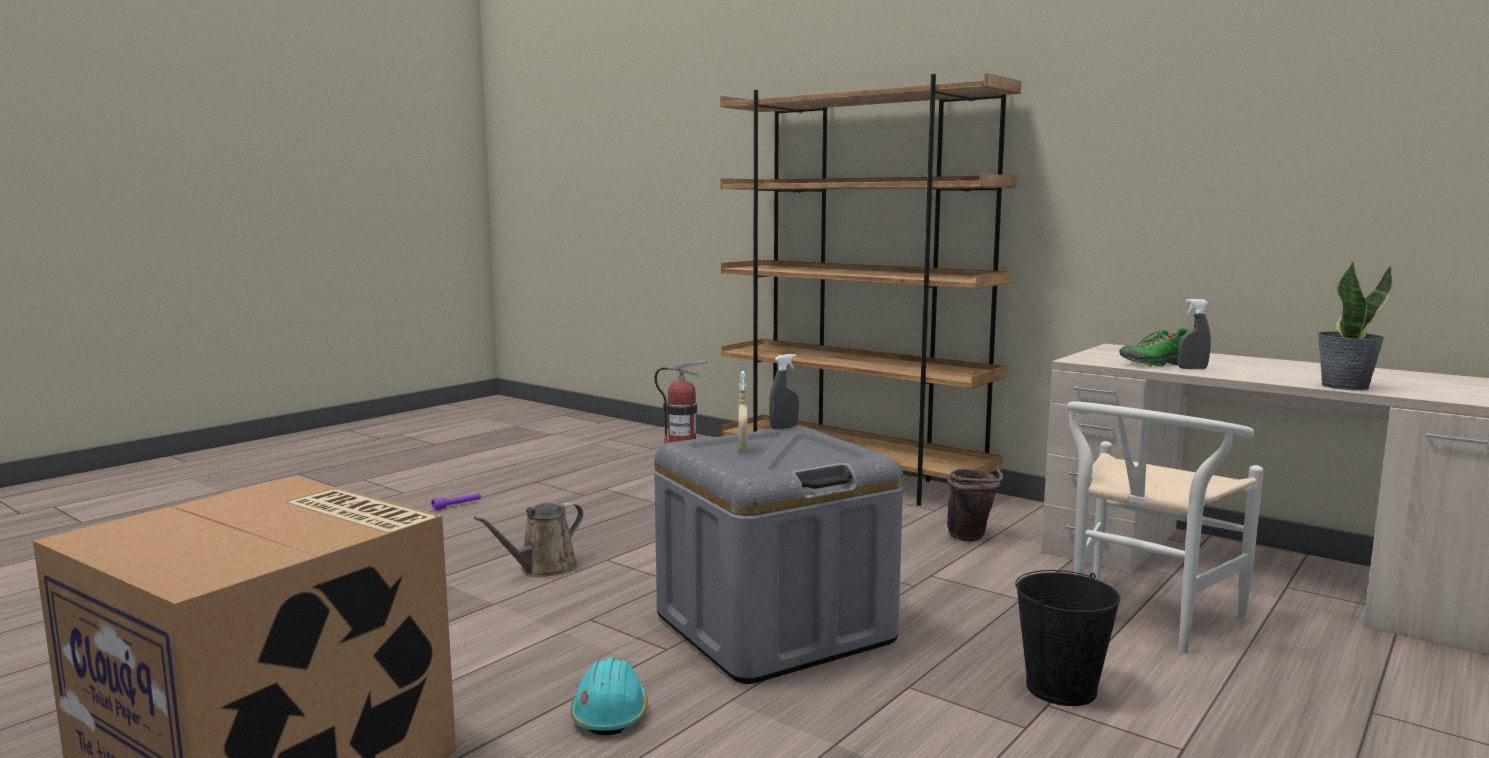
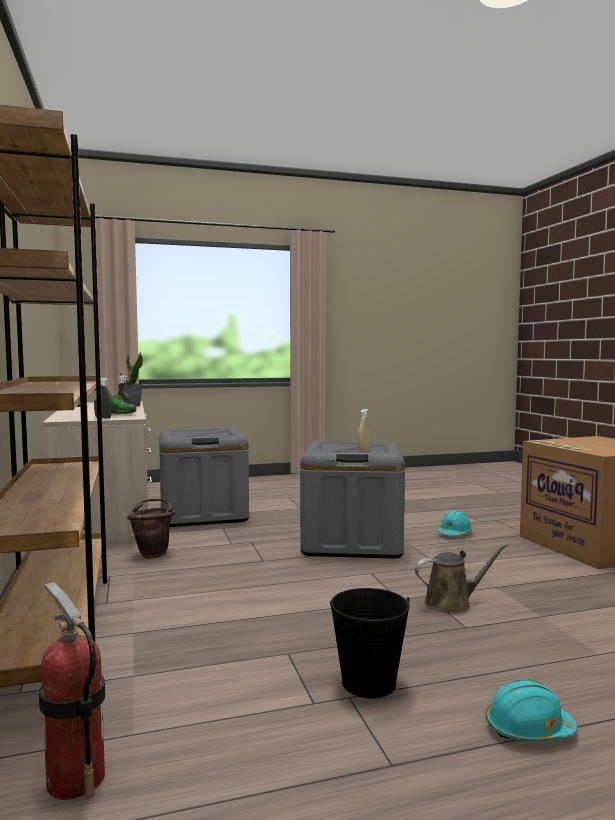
camera: 145 degrees left, 5 degrees down
purple flashlight [431,493,481,511] -> turquoise hard hat [485,679,577,742]
grey spray bottle [769,354,799,429] -> grey spray bottle moved to [94,378,112,418]
black bucket [1015,570,1121,706] -> black bucket moved to [330,588,410,698]
white chair [1067,401,1264,653] -> grey storage box [159,428,249,527]

